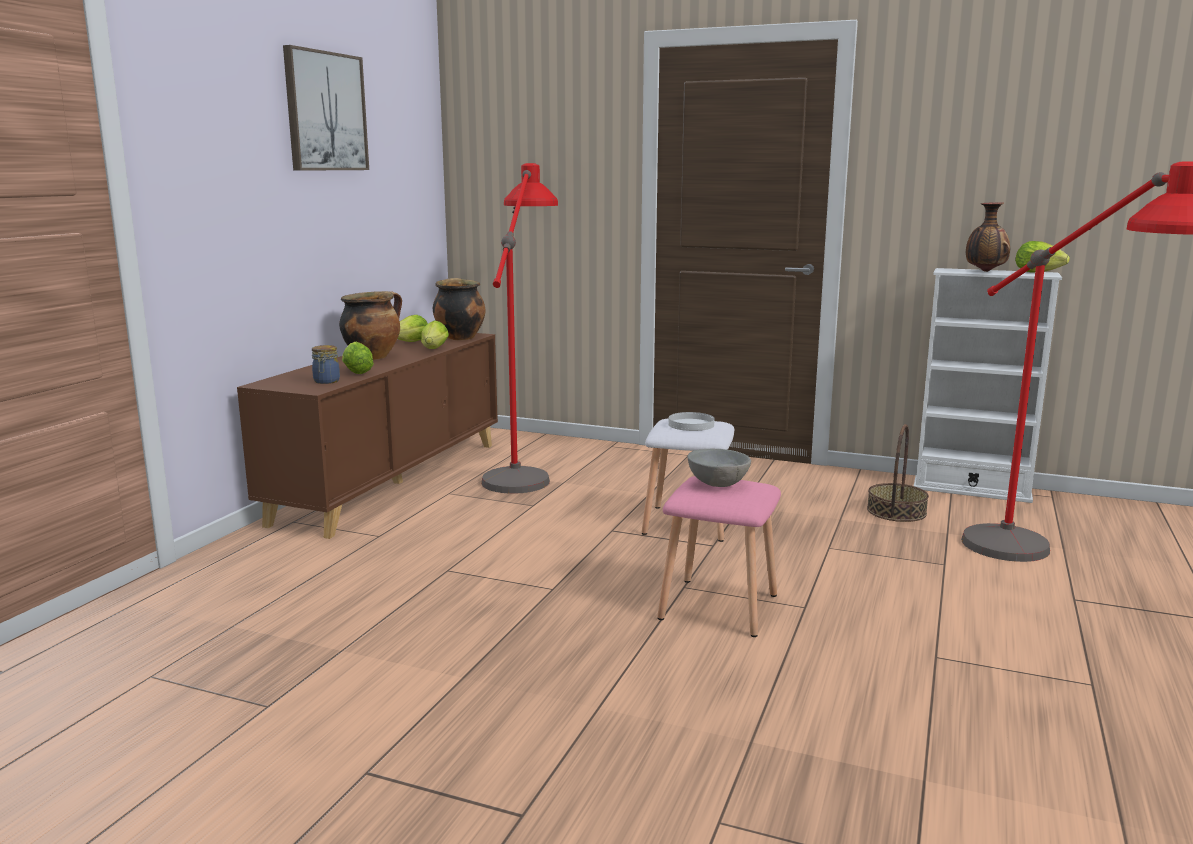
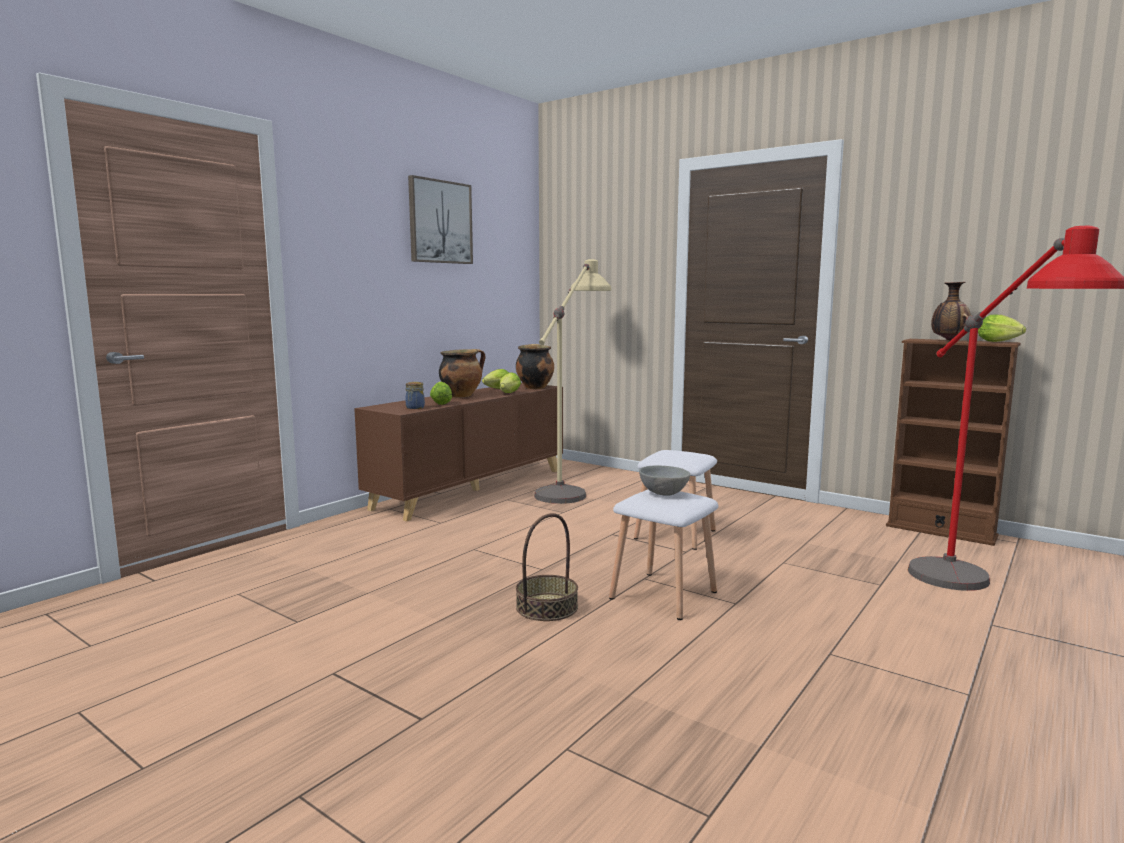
camera: 15 degrees right, 5 degrees down
red floor lamp [481,163,558,494] -> beige floor lamp [534,259,611,504]
pink stool [657,476,781,637] -> white stool [609,490,719,620]
white plate [669,412,715,431] -> none
basket [867,424,929,522] -> basket moved to [516,513,578,621]
white bookcase [914,268,1062,503] -> brown bookcase [886,339,1021,546]

